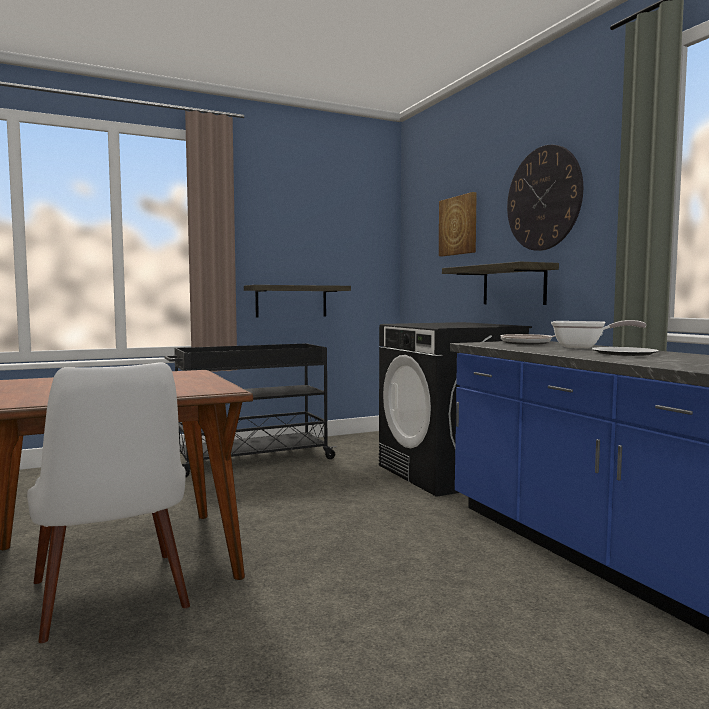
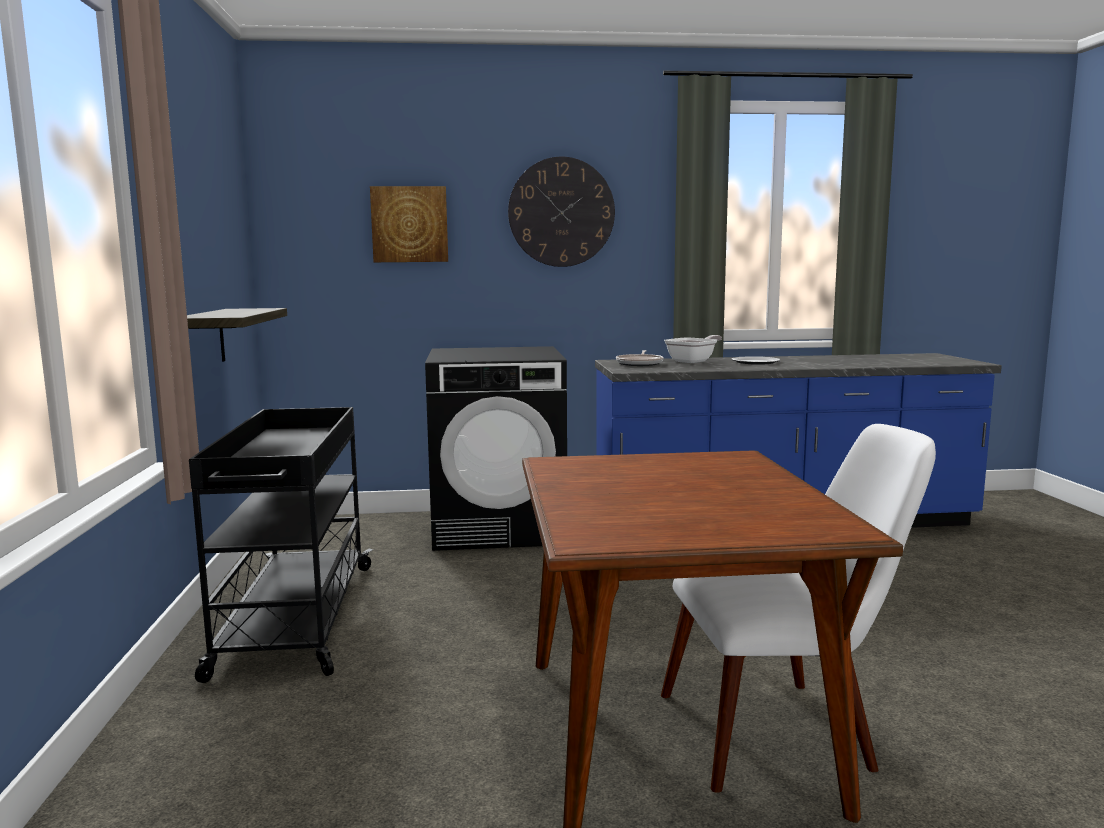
camera: 70 degrees left, 5 degrees up
shelf [442,261,559,305] -> none

